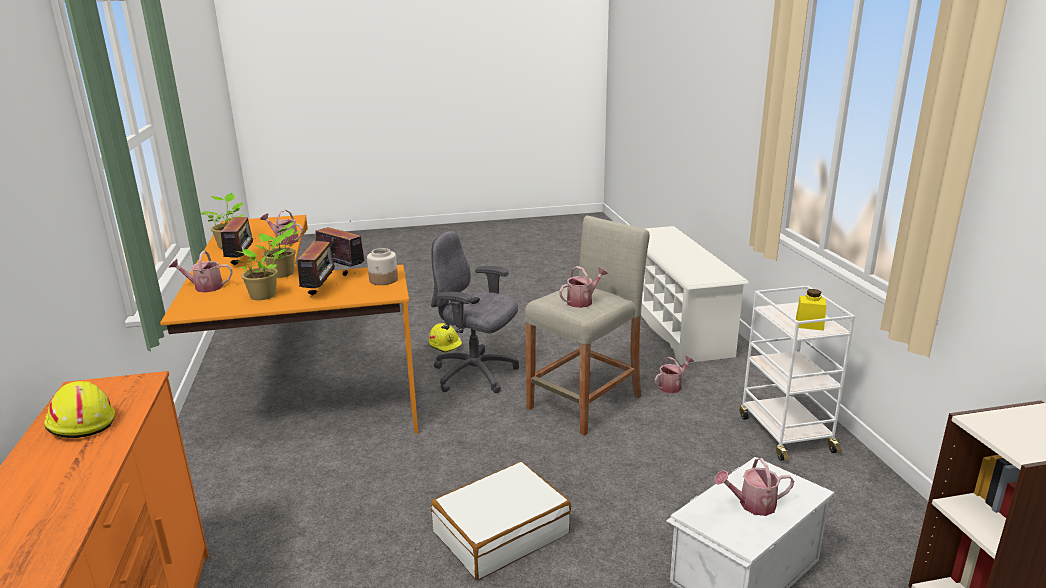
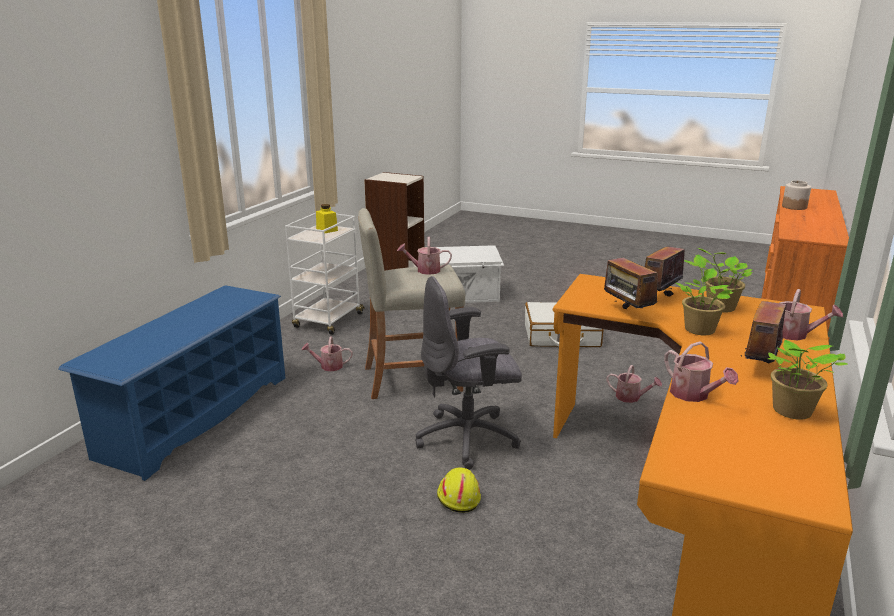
camera: 145 degrees left, 0 degrees up
yellow hard hat [44,381,115,438] -> none
jar [367,248,398,285] -> jar moved to [782,180,811,210]
grey office chair [431,231,519,393] -> grey office chair turned 105 degrees clockwise [415,276,522,470]
white shoe rack [641,226,749,365] -> blue shoe rack [58,285,285,481]
watering can [714,458,794,516] -> watering can moved to [607,365,662,403]

